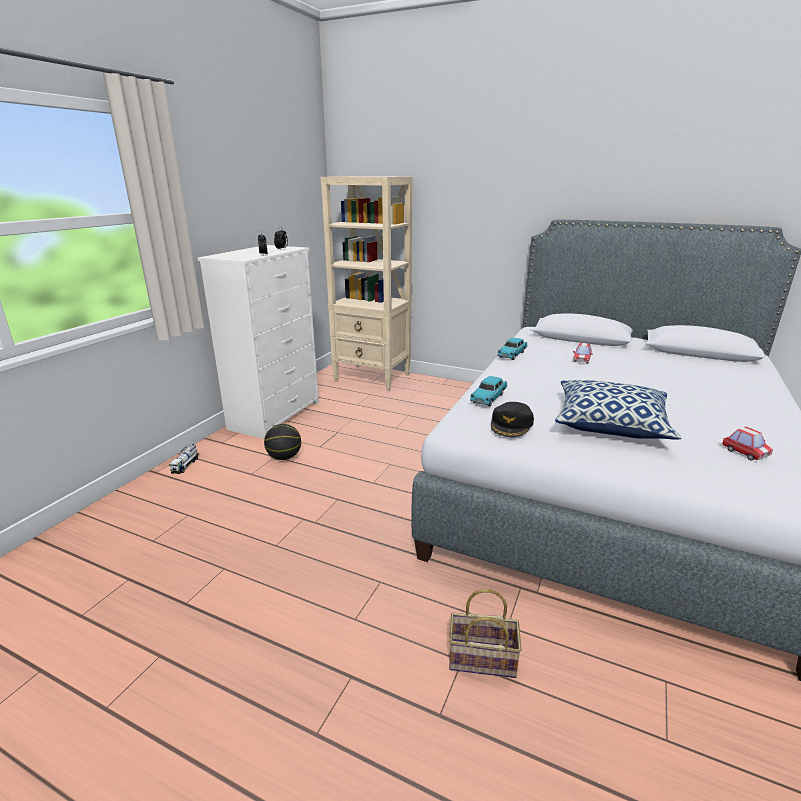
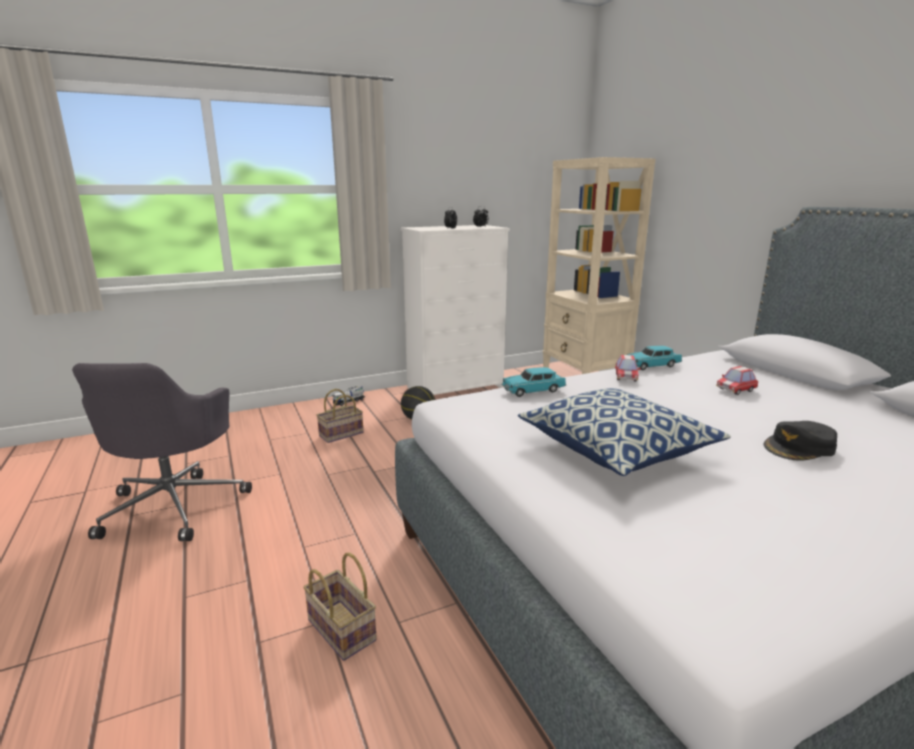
camera: 40 degrees right, 5 degrees down
black cap [491,402,534,437] -> black cap moved to [764,421,837,461]
toy car [722,426,773,460] -> toy car moved to [615,355,641,381]
none -> grey office chair [72,363,252,541]
none -> basket [317,389,363,443]

